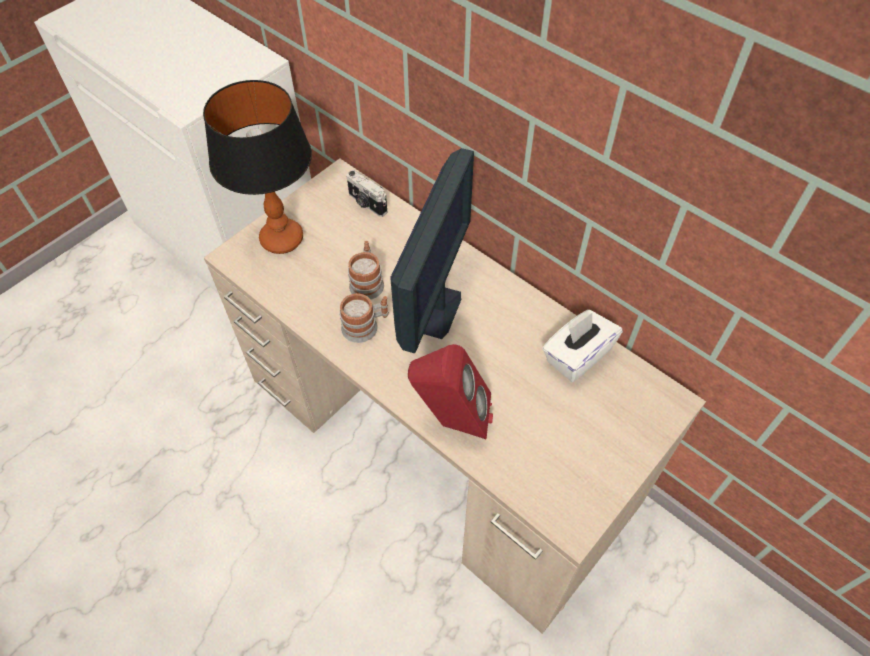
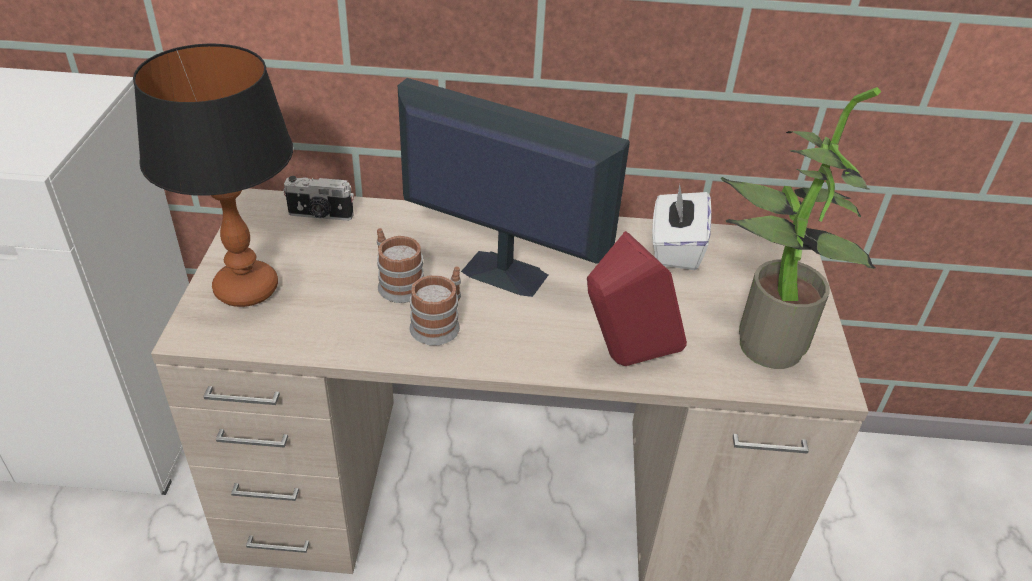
camera: 40 degrees left, 15 degrees down
monitor [390,148,474,353] -> monitor turned 45 degrees counterclockwise [398,78,630,297]
none -> potted plant [721,87,881,369]

